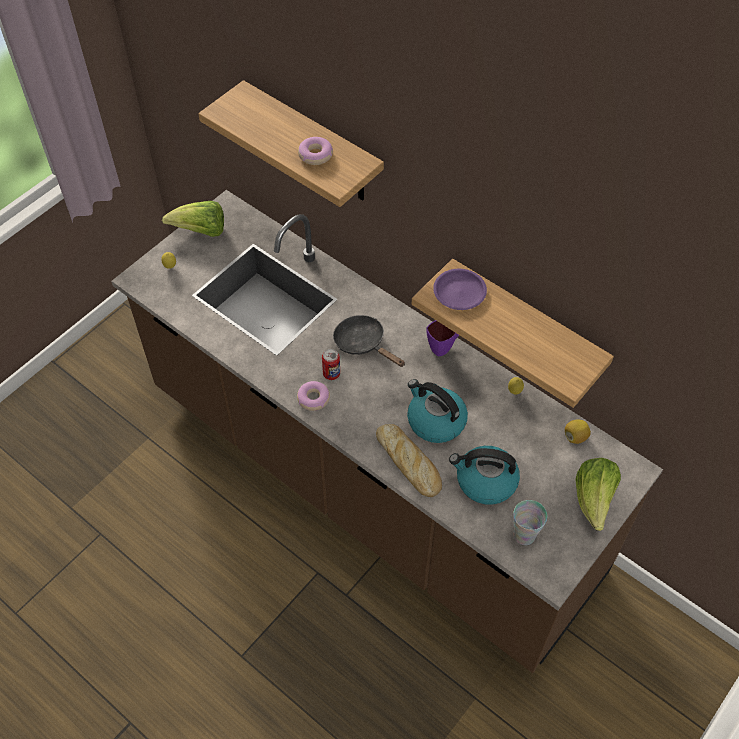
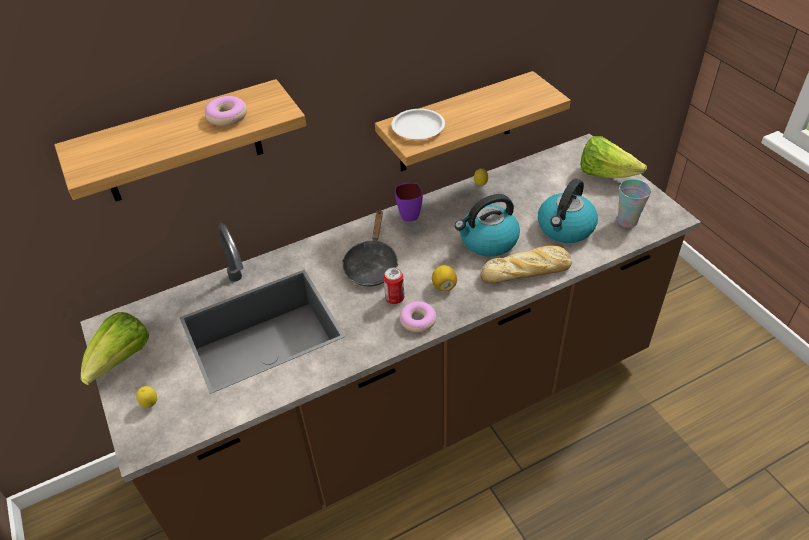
camera: 65 degrees left, 10 degrees down
black frying pan [333,315,405,367] -> black frying pan turned 60 degrees counterclockwise [342,210,398,286]
purple plate [433,269,487,310] -> white plate [391,109,445,139]
lemon [565,419,591,444] -> lemon moved to [432,265,457,291]

